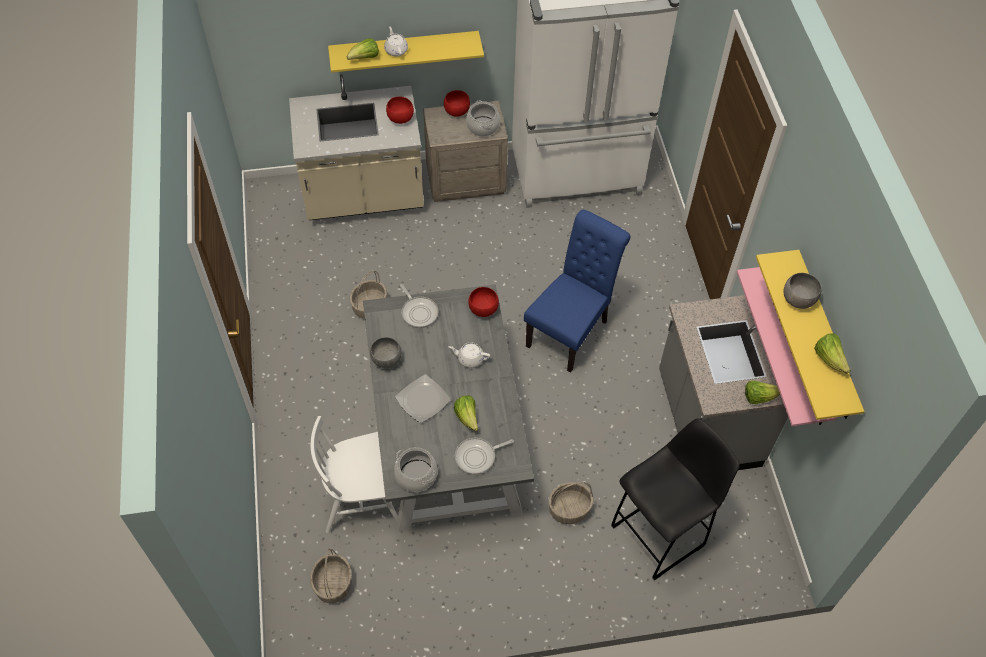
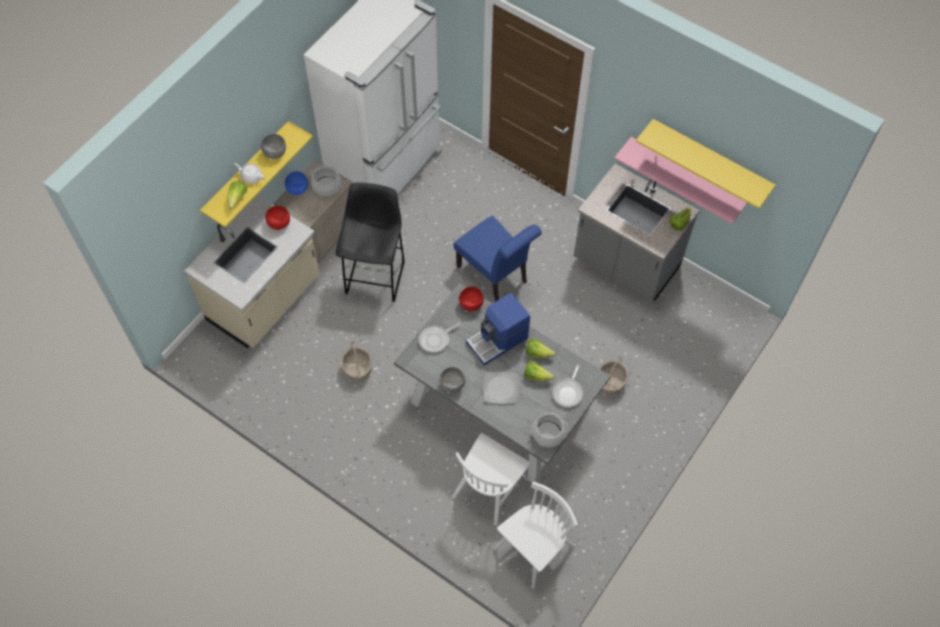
camera: 45 degrees left, 5 degrees up
basket [310,549,352,603] -> white chair [494,482,577,589]
frying pan [400,284,438,328] -> frying pan turned 135 degrees clockwise [418,322,461,353]
red bowl [444,90,470,117] -> blue bowl [285,171,308,195]
white teapot [449,342,490,368] -> coffee machine [466,293,530,366]
blue chair [524,210,631,373] -> blue chair turned 150 degrees clockwise [453,216,542,302]
black stool [611,418,740,580] -> black stool moved to [336,182,405,302]
grey bowl [783,273,822,309] -> grey bowl moved to [261,134,286,159]
lettuce [814,334,851,374] -> lettuce moved to [526,338,556,358]

